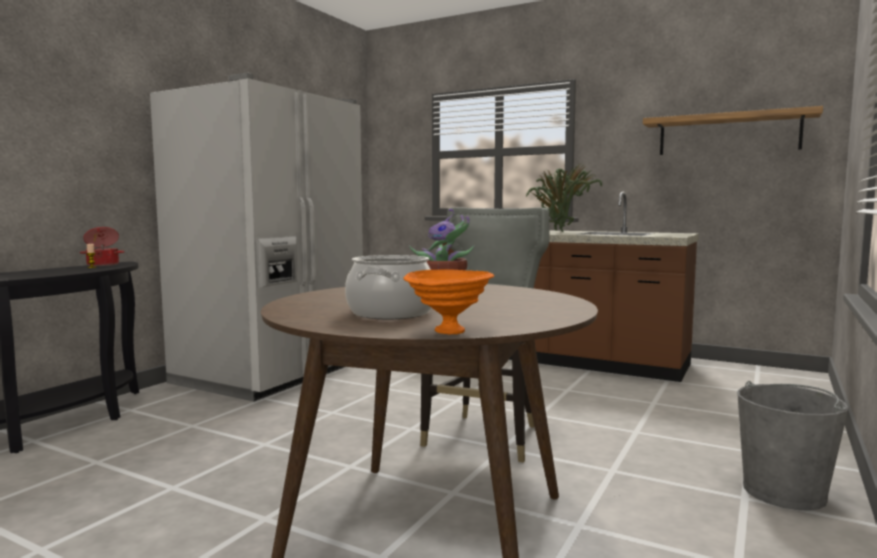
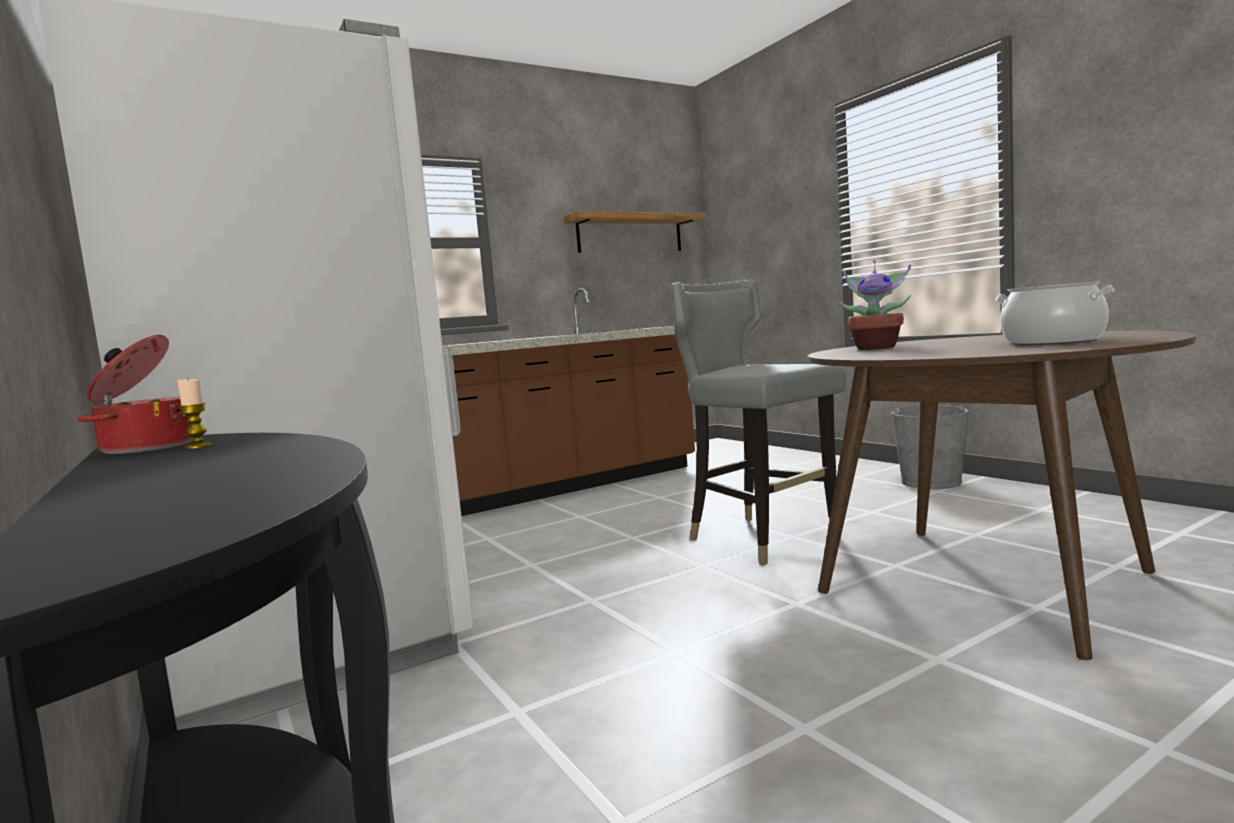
camera: 60 degrees left, 0 degrees up
orange bowl [403,270,494,334] -> none
potted plant [526,161,602,232] -> none

